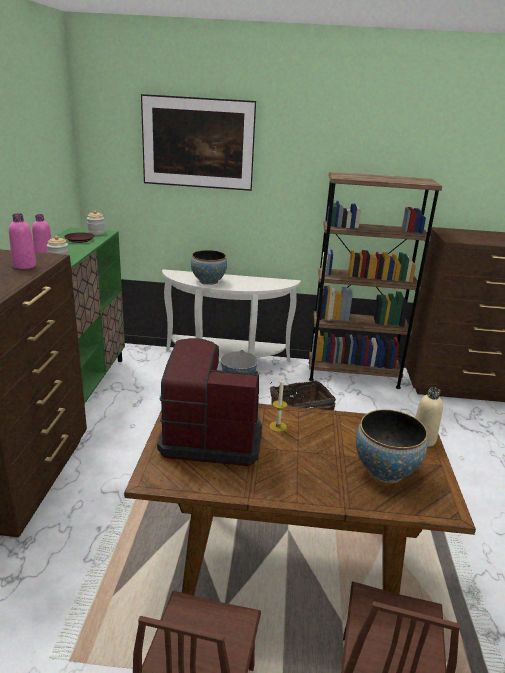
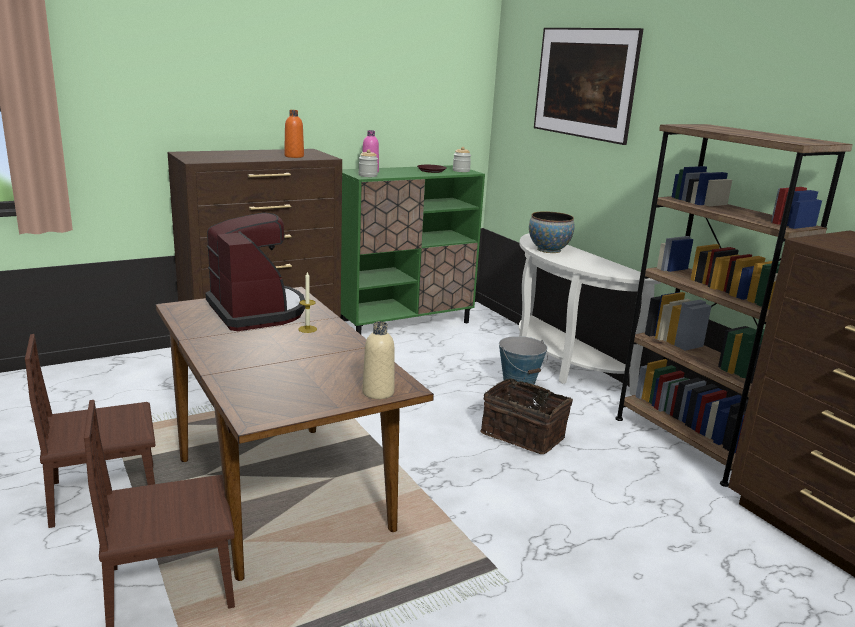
camera: 55 degrees right, 5 degrees down
pink bottle [9,213,36,269] -> orange bottle [284,110,304,158]
bowl [356,409,427,483] -> none

